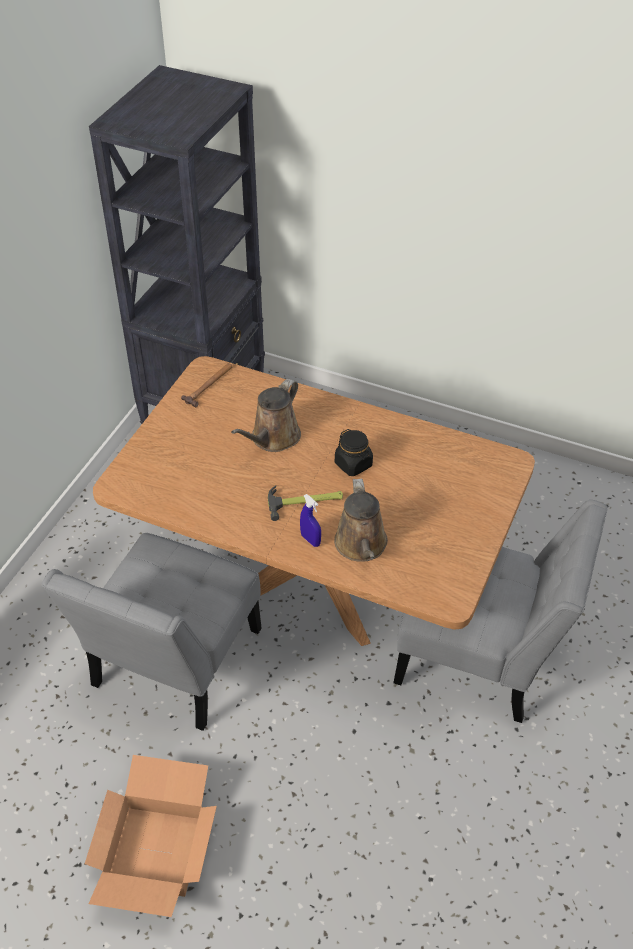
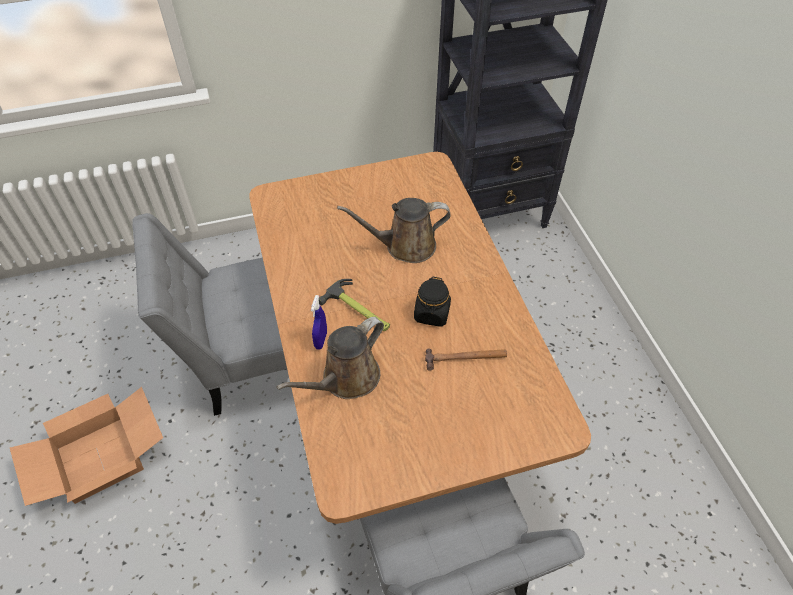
camera: 50 degrees right, 5 degrees up
hammer [181,363,232,407] -> hammer moved to [425,348,507,371]

